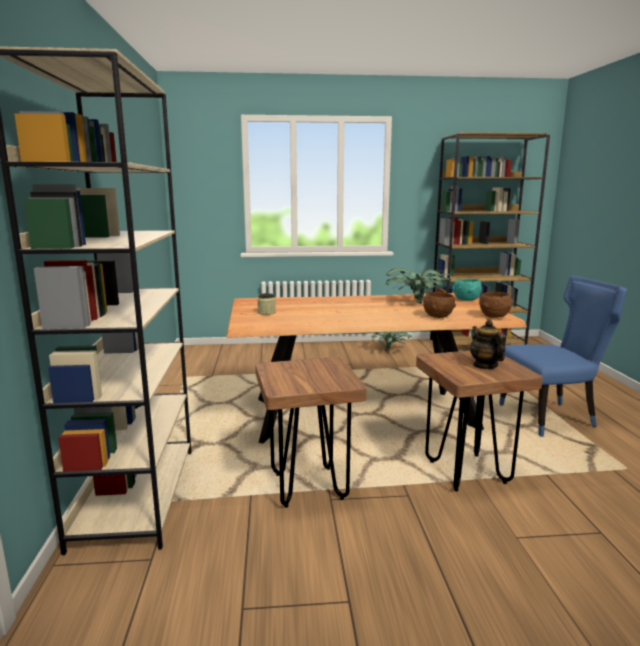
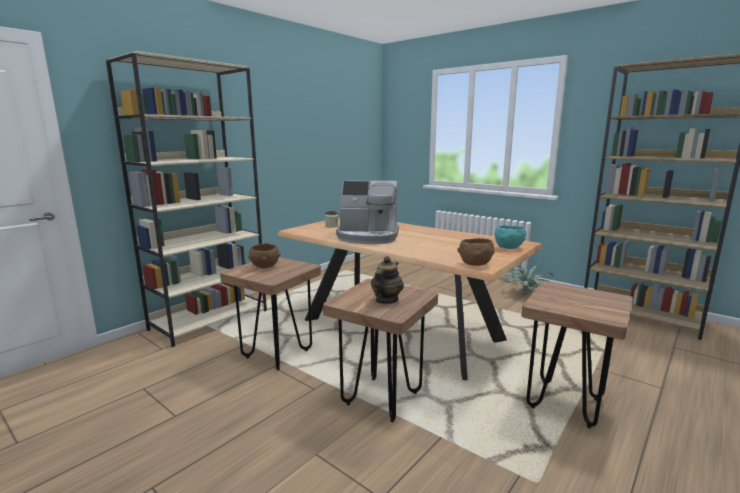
camera: 45 degrees right, 0 degrees up
potted plant [386,268,451,304] -> none
brown bowl [423,292,456,318] -> brown bowl moved to [248,243,281,268]
blue chair [499,276,627,437] -> brown stool [521,281,633,428]
none -> coffee machine [336,181,399,244]

